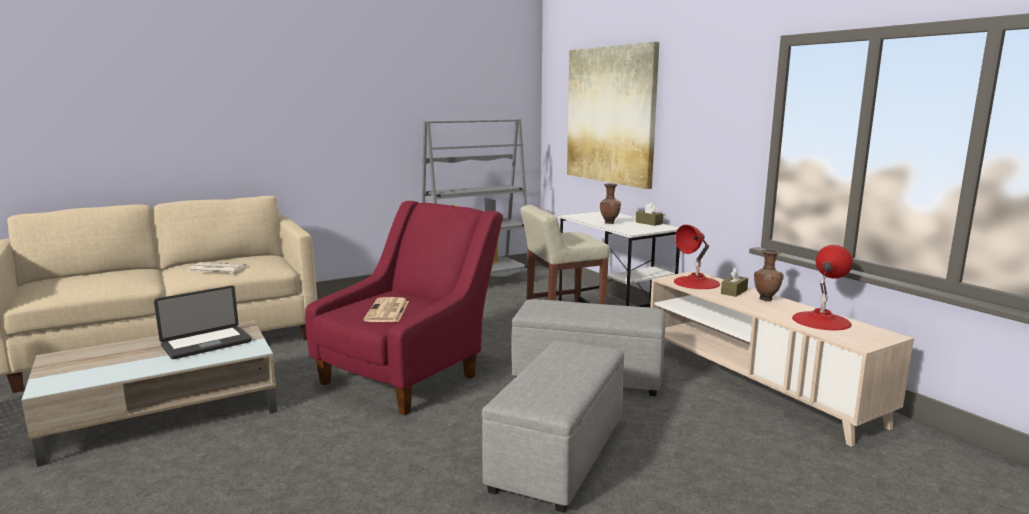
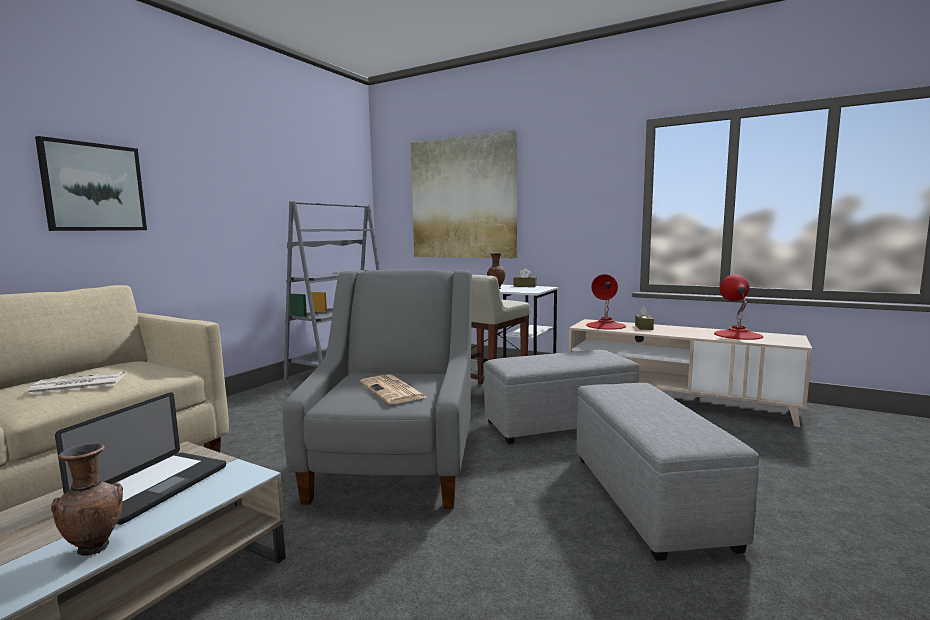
camera: 30 degrees left, 5 degrees down
red armchair [305,201,503,415] -> grey armchair [283,269,472,509]
brown vase [754,249,784,301] -> brown vase moved to [51,443,123,556]
none -> picture [35,136,147,231]

